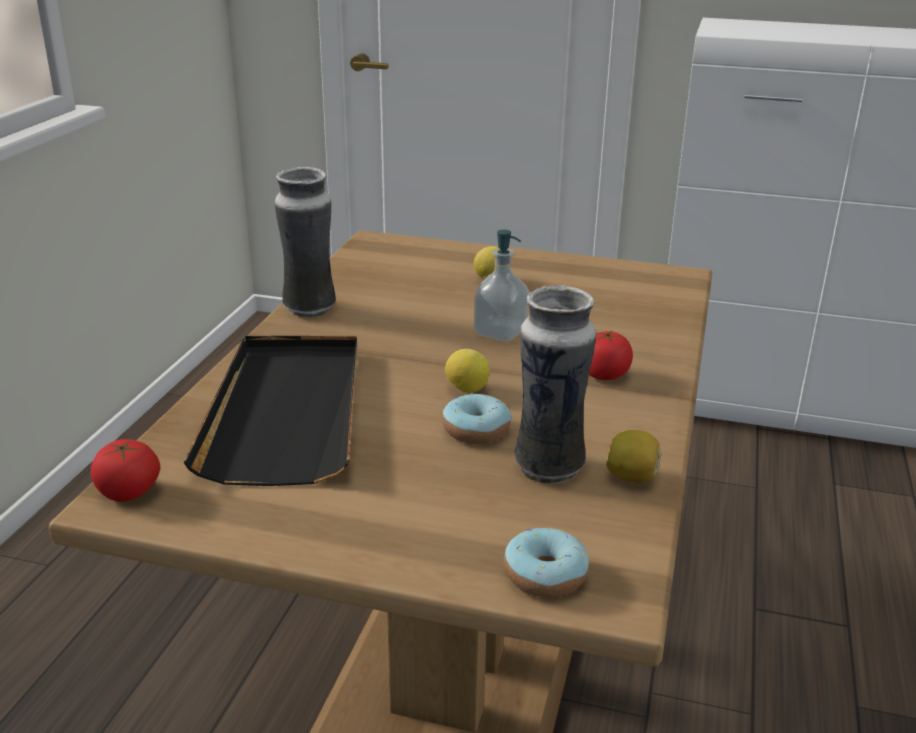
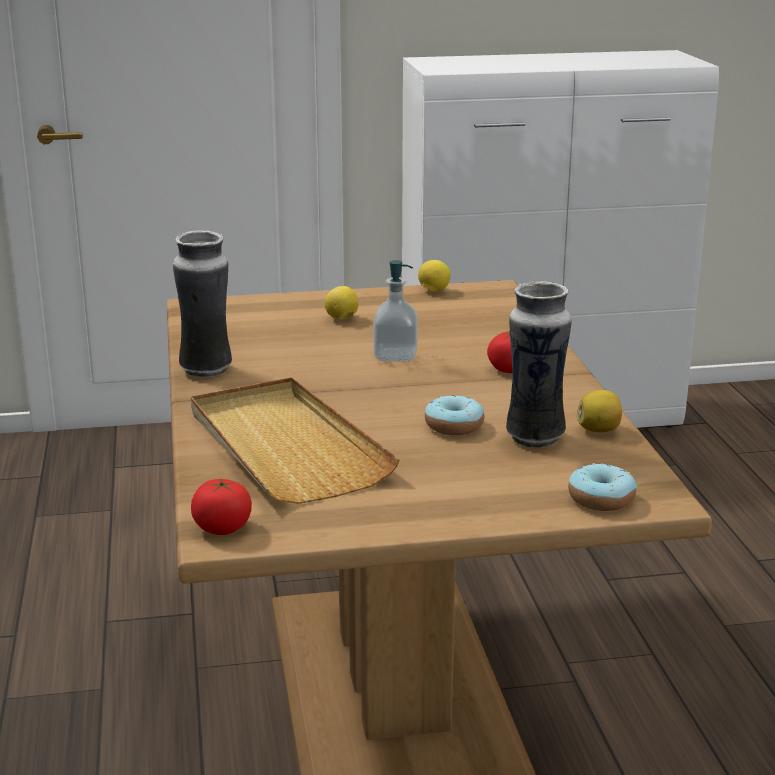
camera: 25 degrees left, 5 degrees down
black tray [183,336,357,486] -> beige tray [191,377,400,504]
lemon [445,349,490,393] -> lemon moved to [418,260,451,292]

